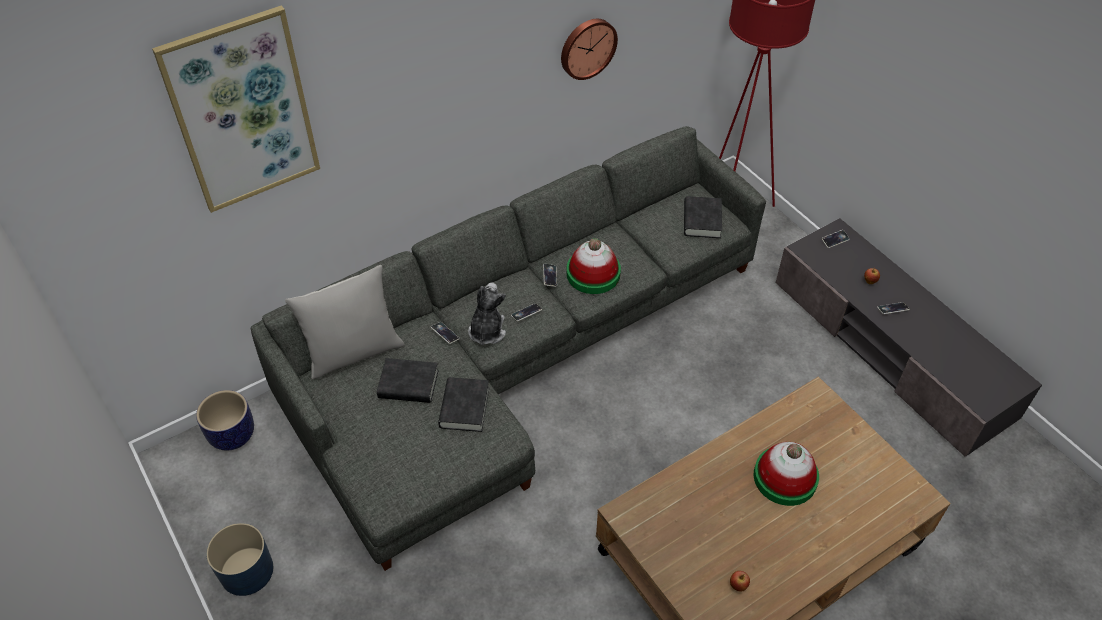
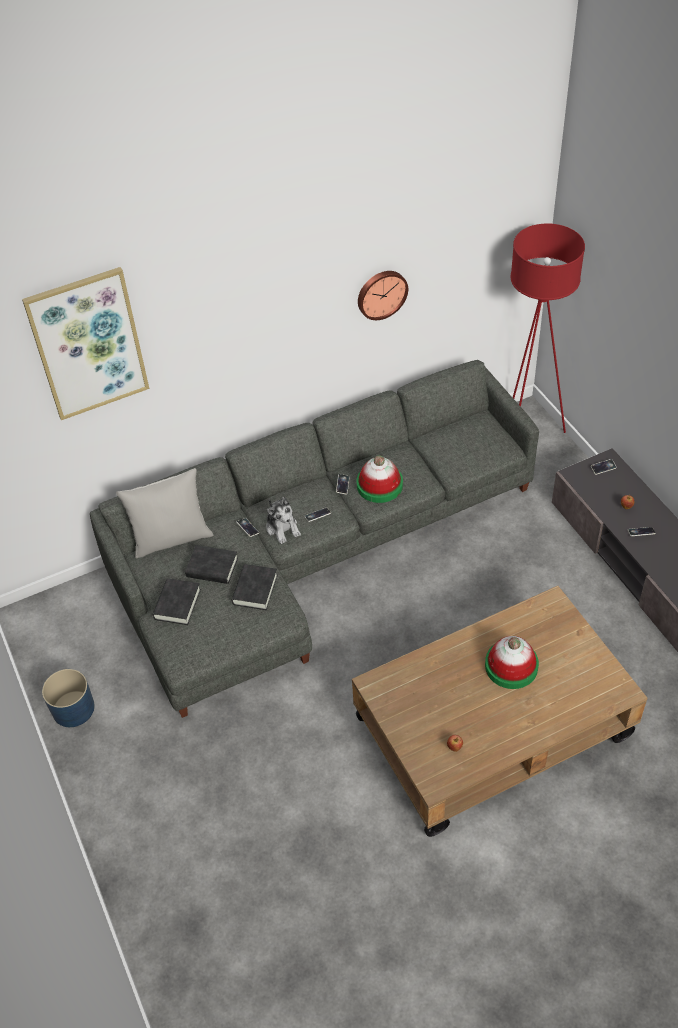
camera: 10 degrees right, 0 degrees up
planter [196,390,254,451] -> none
plush toy [468,283,506,345] -> plush toy turned 135 degrees clockwise [266,497,301,544]
black book [684,196,722,238] -> black book moved to [153,578,201,625]

